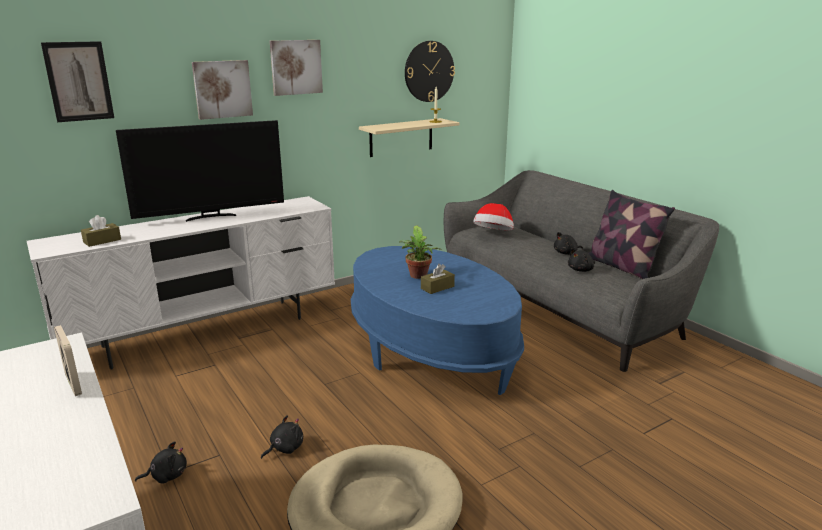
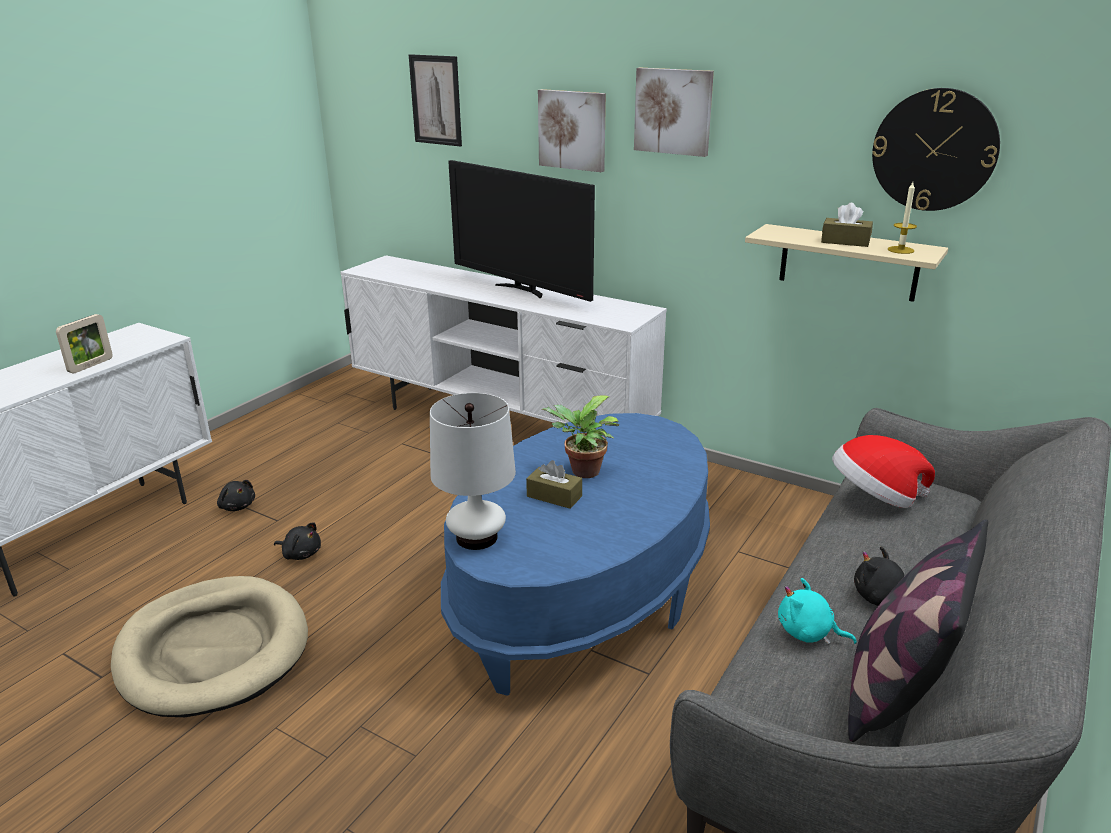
camera: 65 degrees right, 5 degrees up
brown tissue box [81,215,121,247] -> brown tissue box moved to [821,203,873,247]
black plush toy [568,248,595,272] -> turquoise plush toy [778,578,857,645]
none -> white table lamp [430,393,516,550]

